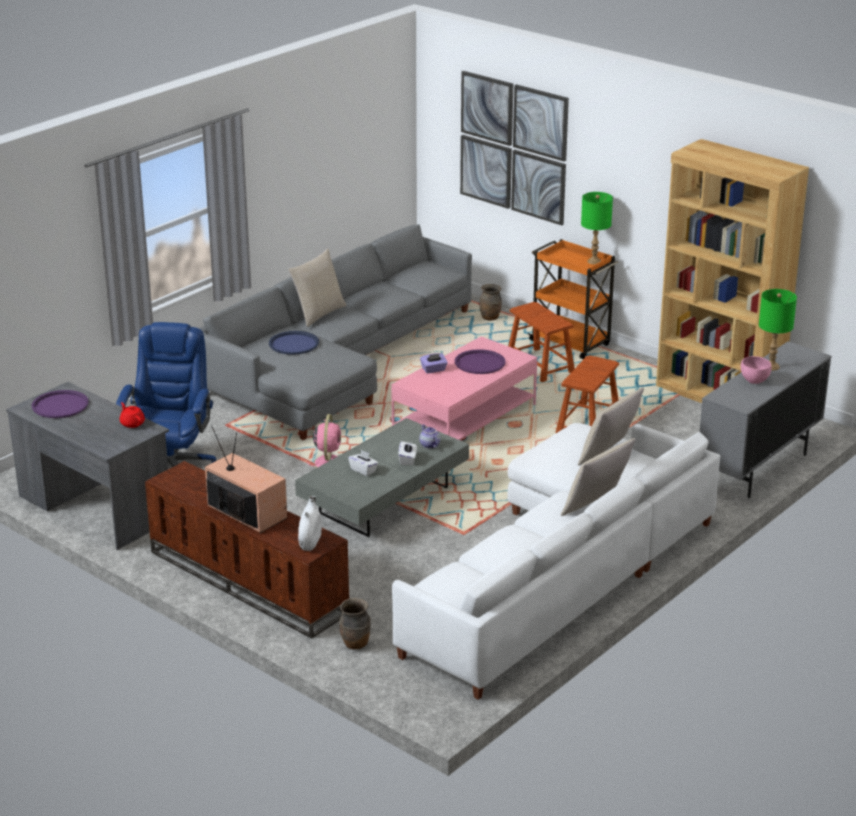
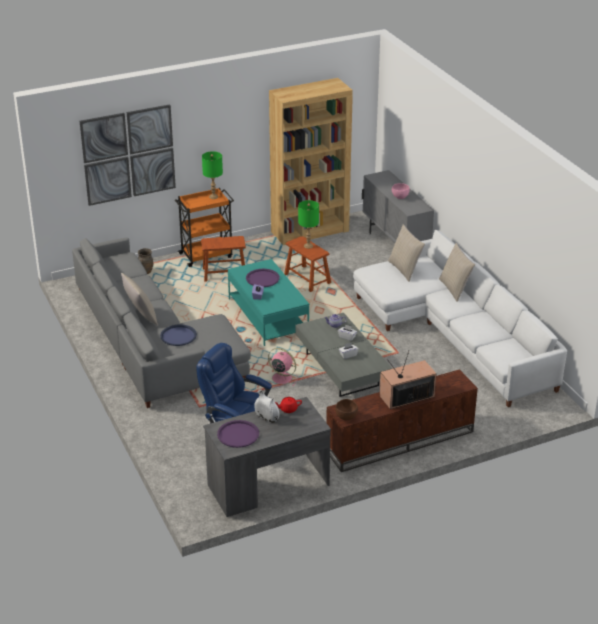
camera: 65 degrees left, 5 degrees up
white vase [298,496,322,551] -> white vase moved to [254,390,279,423]
brown vase [339,598,371,649] -> none
pink coffee table [391,336,538,440] -> turquoise coffee table [228,259,309,346]
green table lamp [759,289,797,371] -> green table lamp moved to [298,200,319,249]
none -> brown bowl [335,399,358,420]

